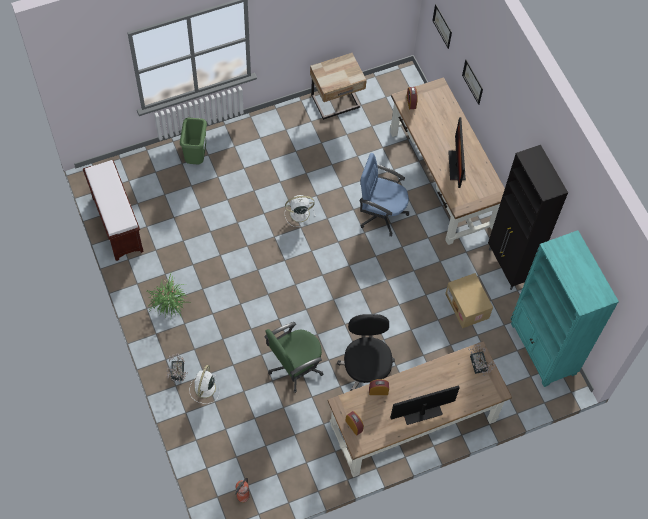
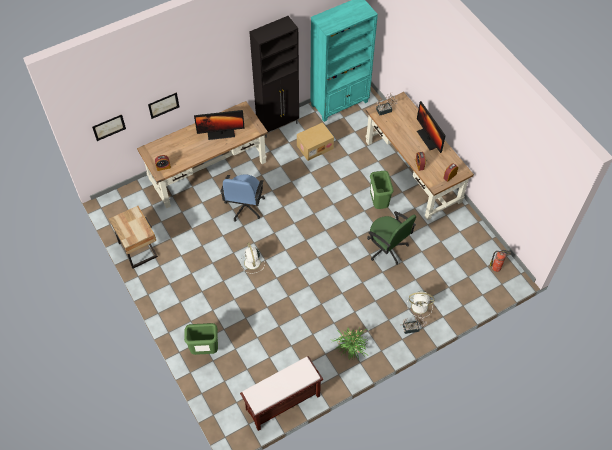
camera: 95 degrees left, 5 degrees down
black office chair [337,314,395,391] -> green trash can [370,171,394,209]

